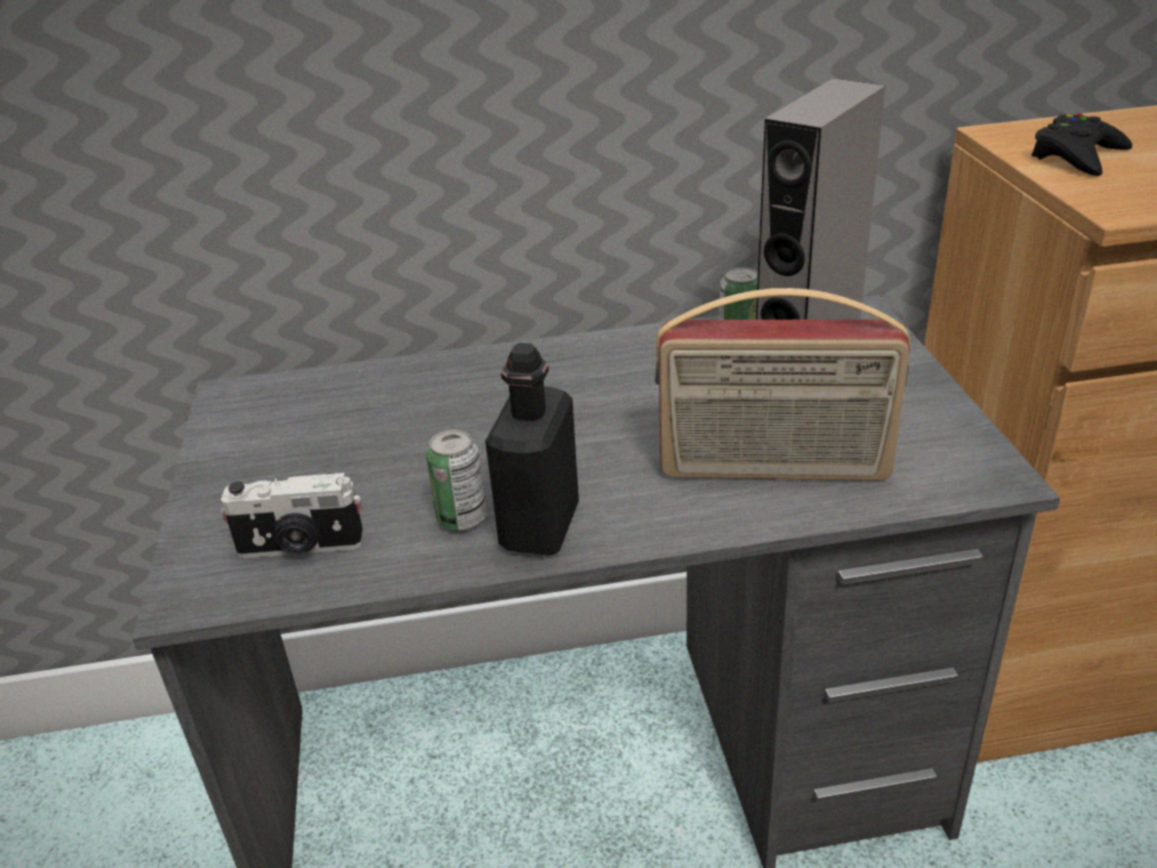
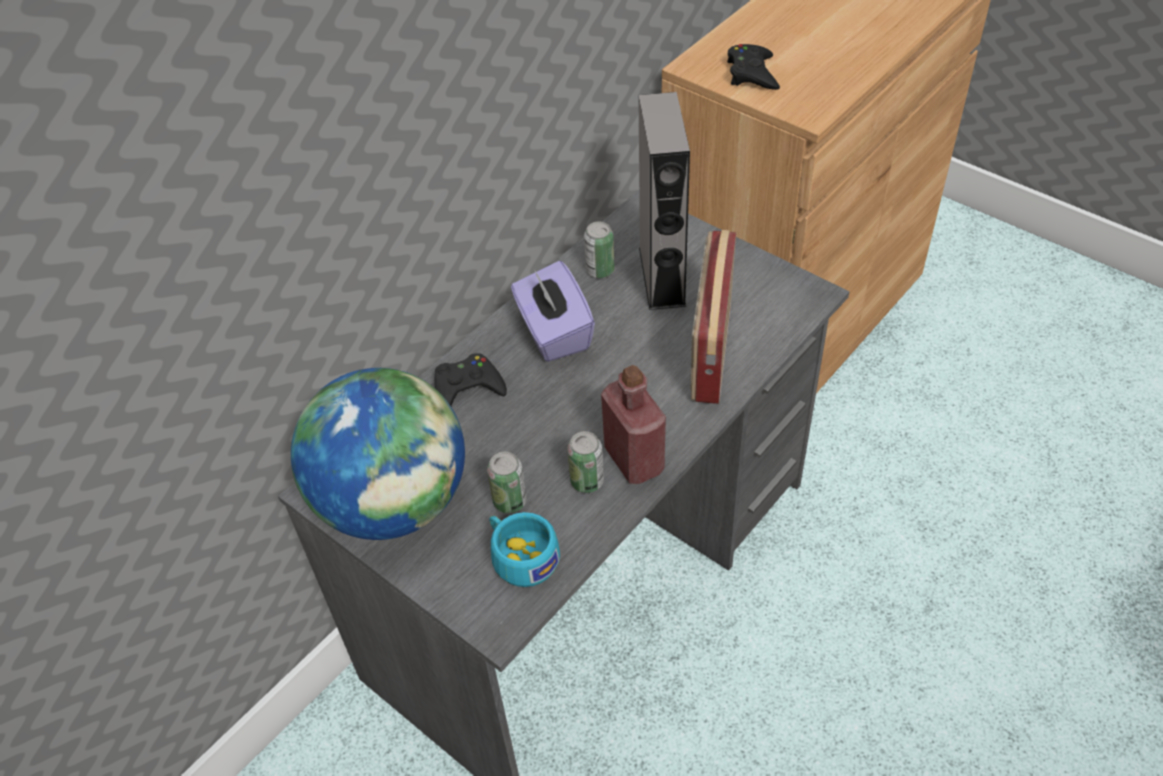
camera: 40 degrees left, 15 degrees up
camera [221,473,364,558] -> turquoise cup [489,512,560,587]
black bottle [485,343,579,556] -> red bottle [601,365,666,484]
radio [655,288,910,481] -> radio turned 135 degrees clockwise [690,230,736,404]
none -> globe [291,368,465,540]
none -> black game controller [435,353,507,406]
none -> can [487,452,527,513]
none -> purple tissue box [511,261,595,362]

